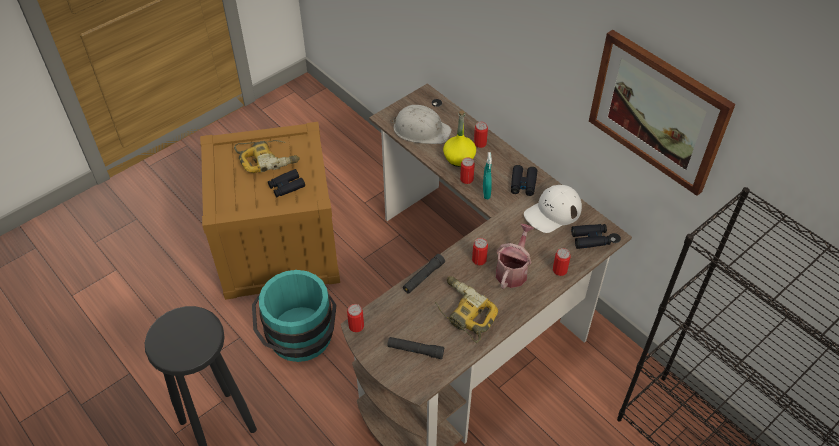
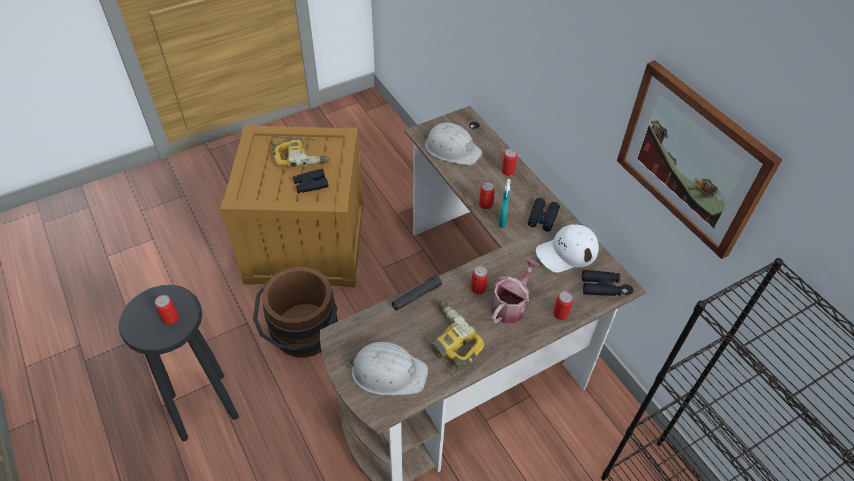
camera: 10 degrees right, 0 degrees up
turquoise bucket [252,270,337,362] -> brown bucket [253,267,338,358]
can [347,304,364,332] -> can moved to [155,295,179,325]
black flashlight [387,337,444,359] -> white hard hat [346,342,428,396]
yellow bottle [443,110,476,167] -> none

